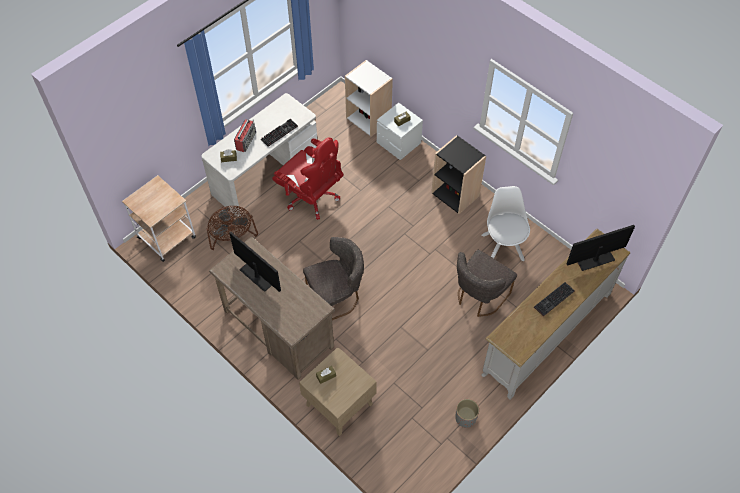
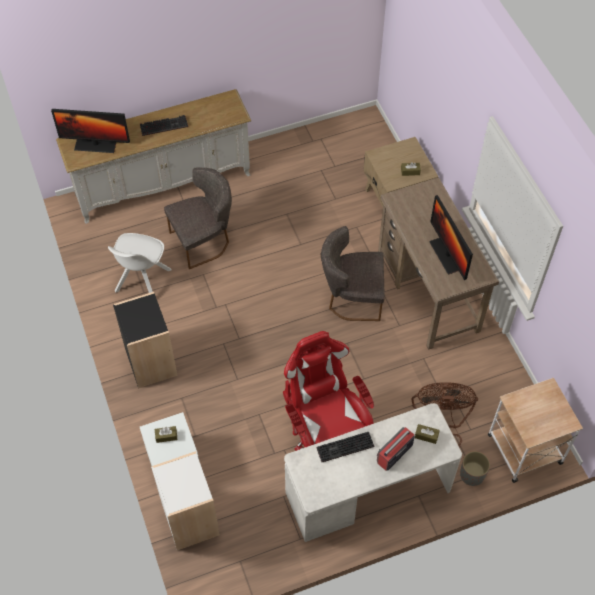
camera: 155 degrees left, 0 degrees up
grey planter [455,399,479,428] -> grey planter moved to [460,451,490,486]

